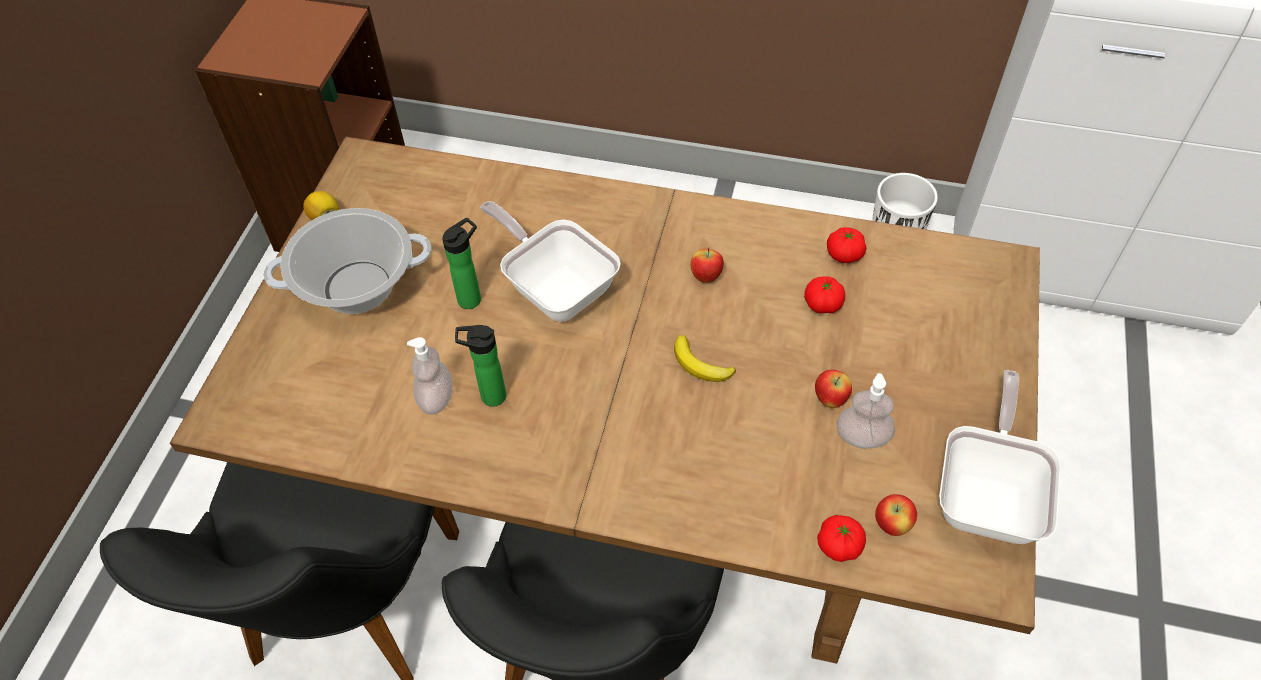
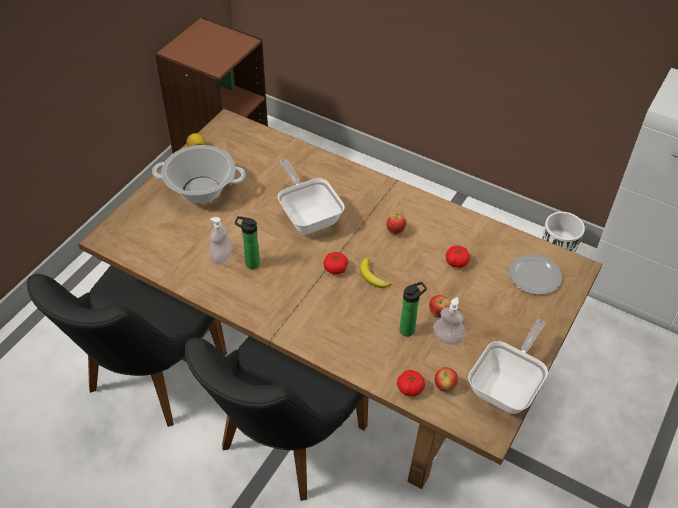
camera: 15 degrees right, 5 degrees down
bottle [442,218,481,309] -> bottle moved to [400,282,427,336]
tomato [827,227,866,263] -> tomato moved to [323,252,348,274]
none -> plate [509,254,562,295]

